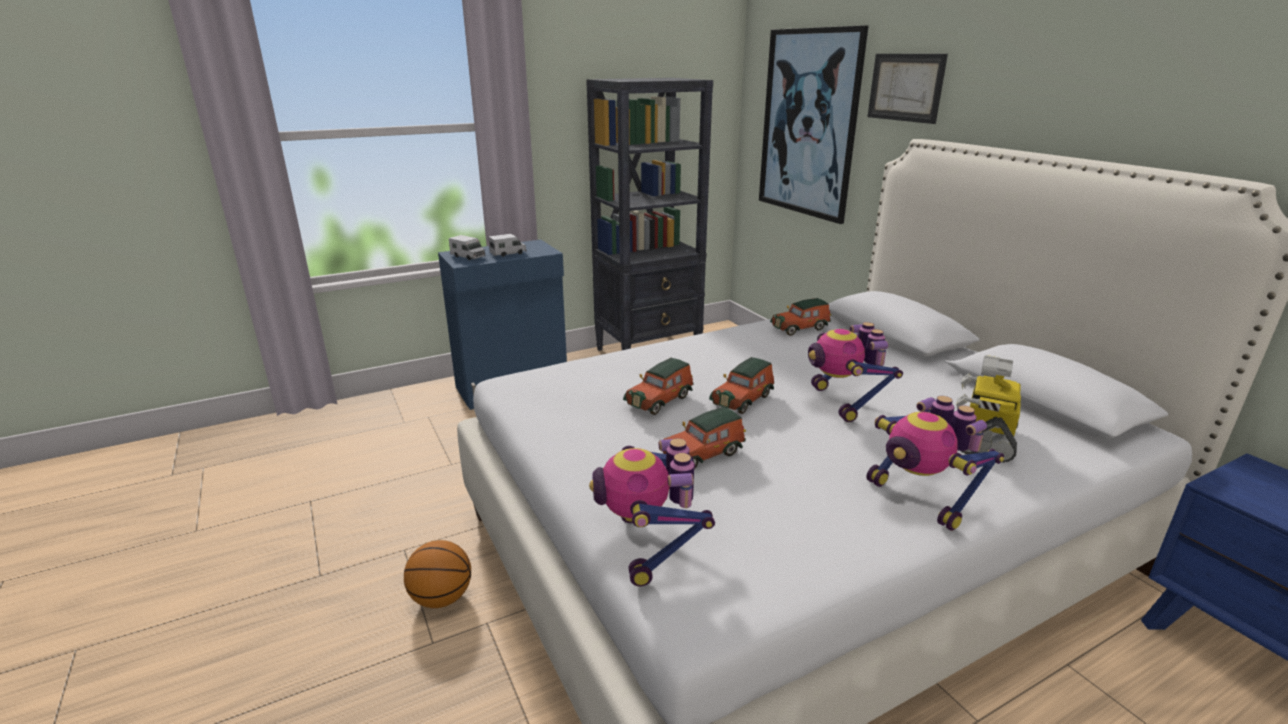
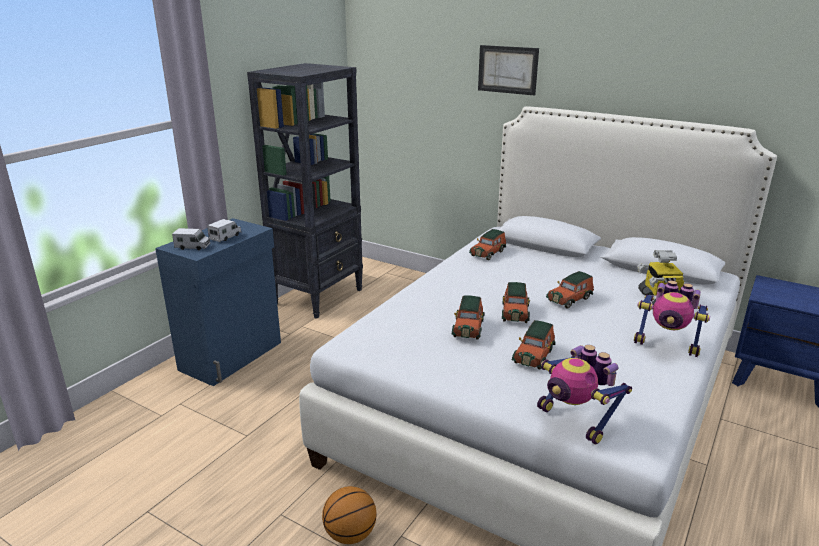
camera: 30 degrees left, 0 degrees up
picture [759,25,868,224] -> none
toy robot [808,322,903,422] -> toy car [546,271,594,309]

